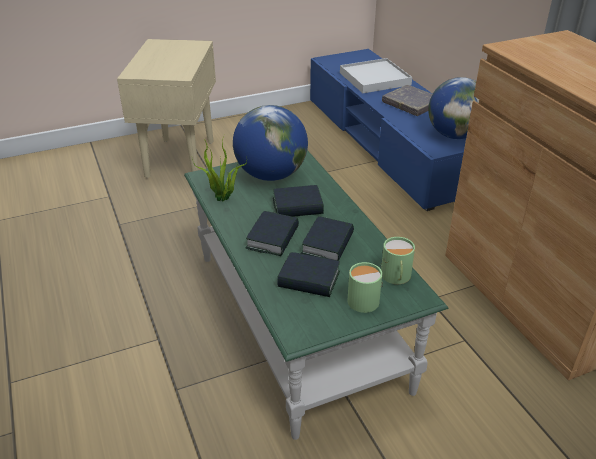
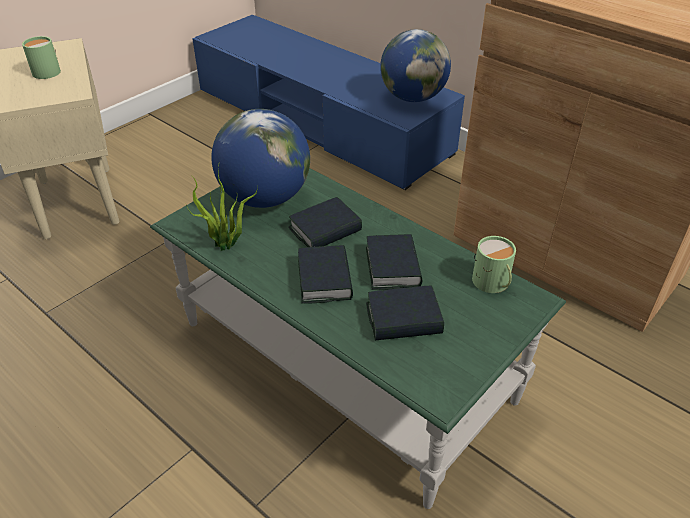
camera: 25 degrees left, 5 degrees up
white tray [340,58,412,93] -> none
green mug [347,262,382,313] -> green mug moved to [22,36,61,79]
grey book [382,85,432,116] -> none

